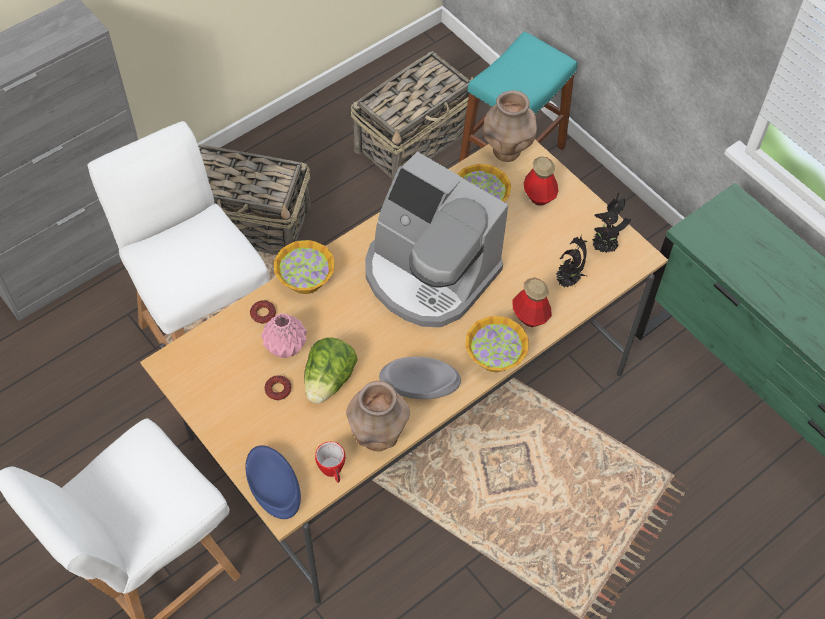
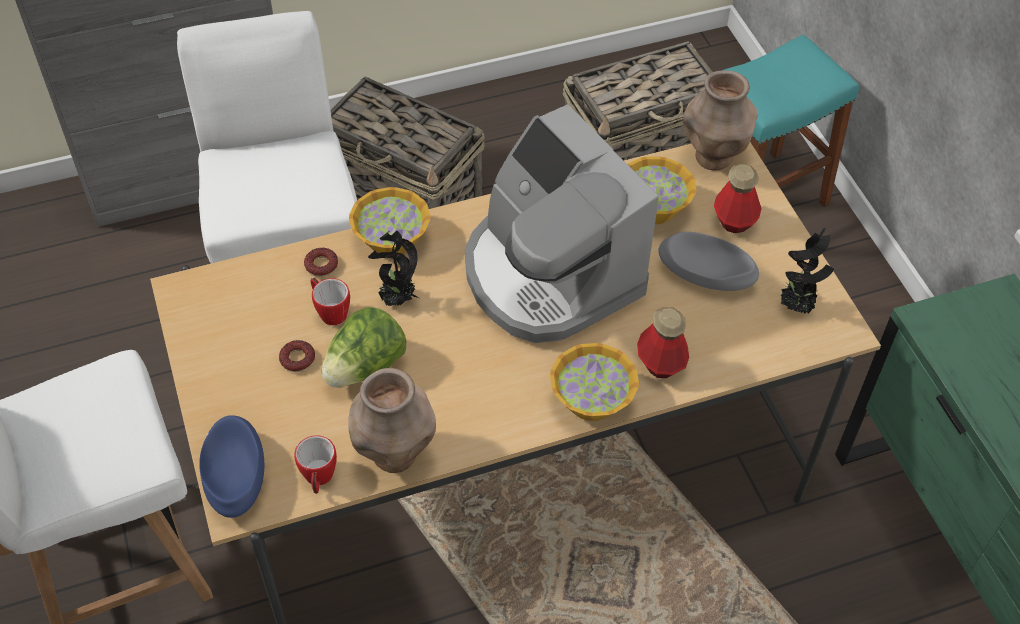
camera: 20 degrees right, 5 degrees down
pink vase [261,313,307,358] -> mug [310,278,350,325]
grey bowl [379,357,461,399] -> grey bowl moved to [658,232,759,291]
potted plant [556,235,587,288] -> potted plant moved to [368,230,419,308]

